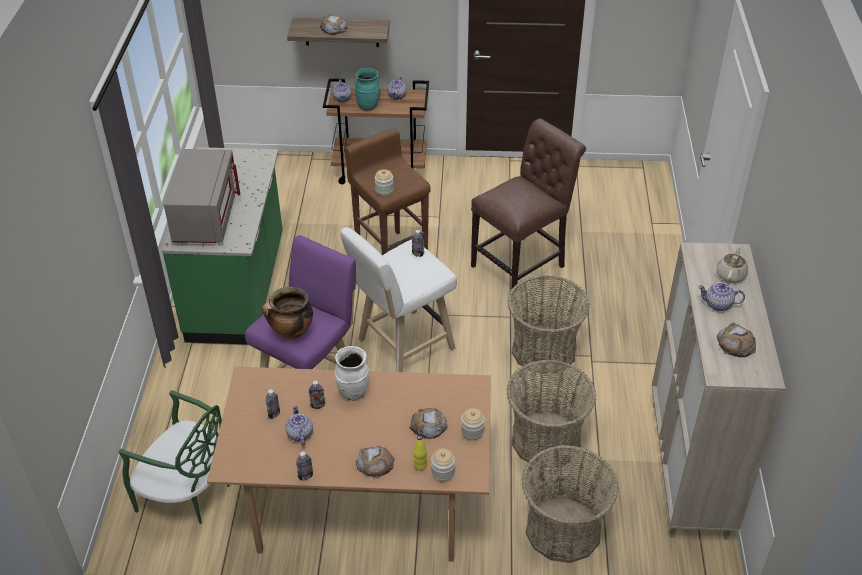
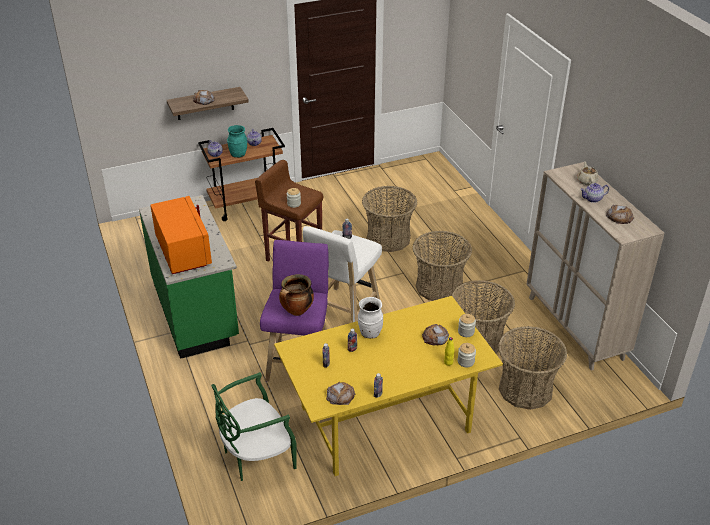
camera: 25 degrees left, 5 degrees down
green chair [119,390,230,524] -> green chair turned 150 degrees clockwise [211,372,297,481]
grey microwave [164,149,240,243] -> orange microwave [150,196,212,274]
brown dining table [207,367,491,562] -> yellow dining table [274,296,503,476]
teapot [285,405,313,445] -> none
bread [356,446,395,479] -> bread moved to [326,382,355,405]
brown chair [471,118,586,292] -> basket [362,186,417,252]

